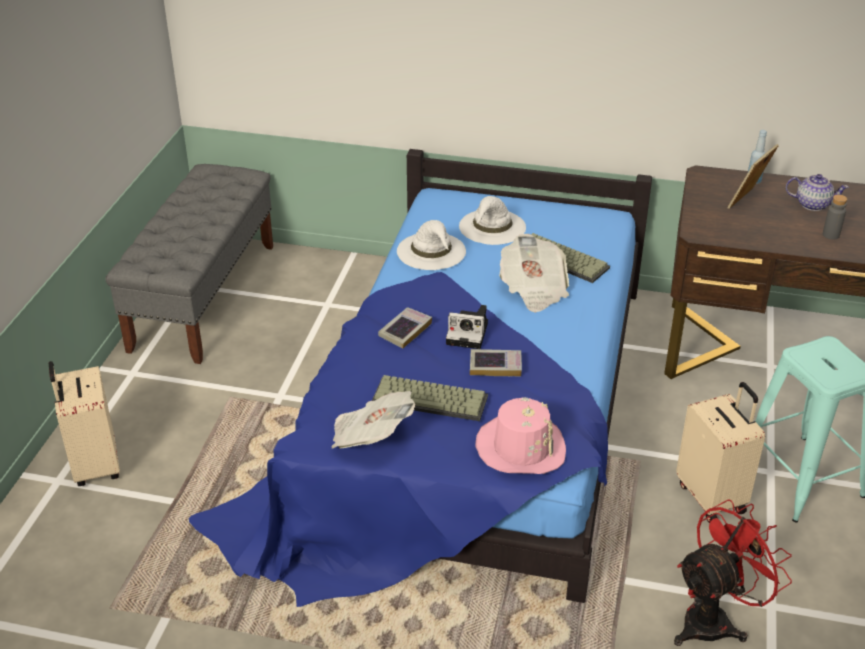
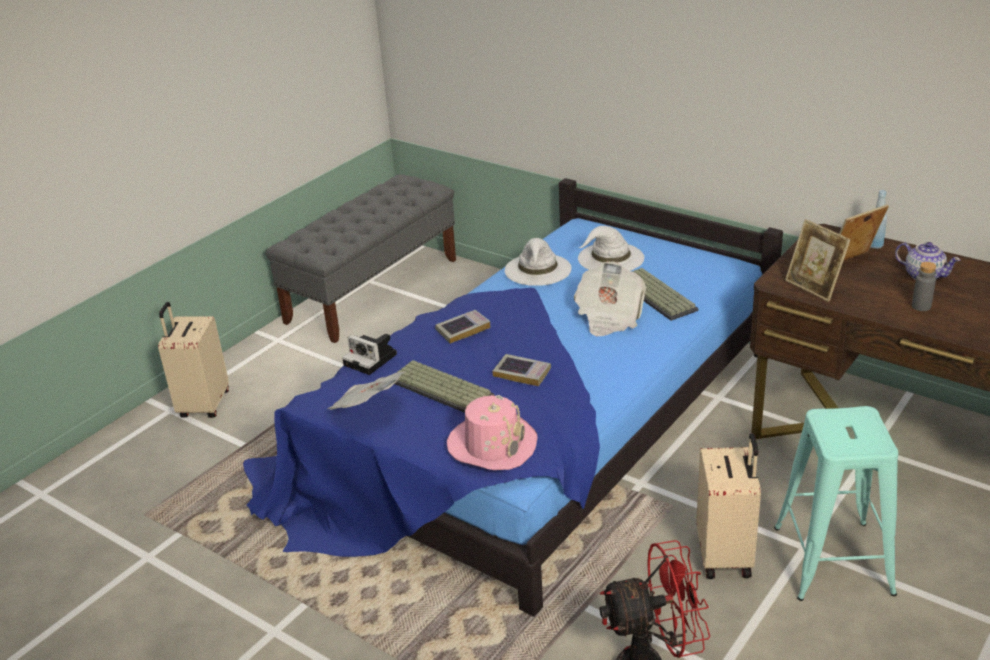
camera: 25 degrees right, 5 degrees down
camera [446,305,488,349] -> camera moved to [342,334,397,375]
none -> picture frame [785,219,851,302]

